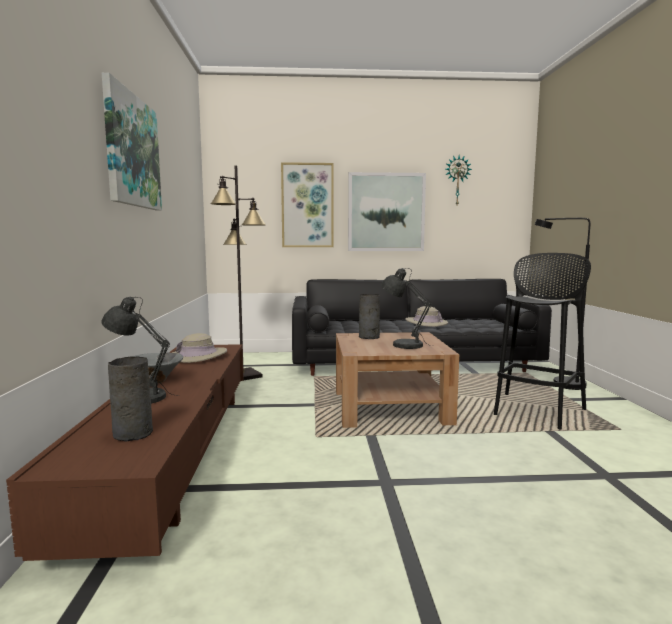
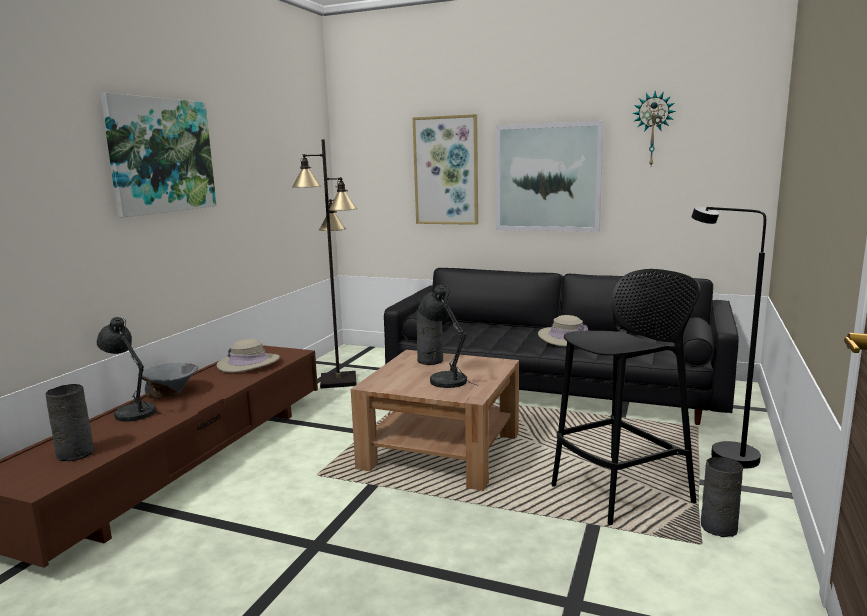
camera: 25 degrees right, 5 degrees up
none -> grey vase [701,457,743,537]

